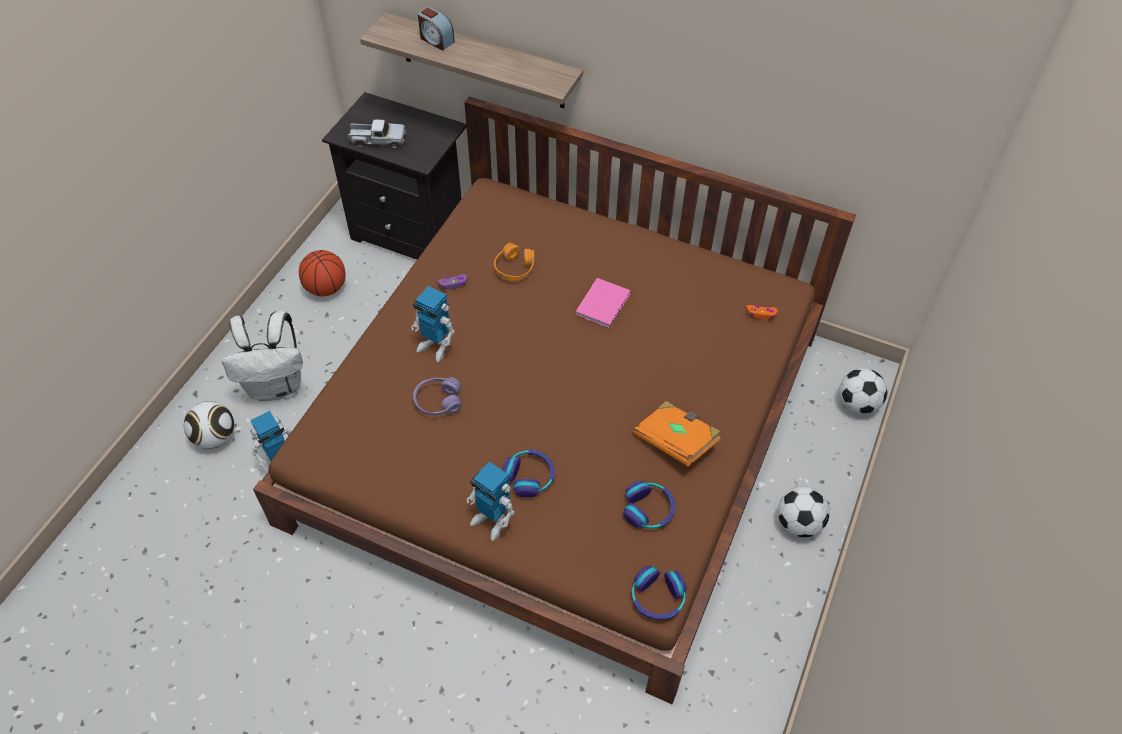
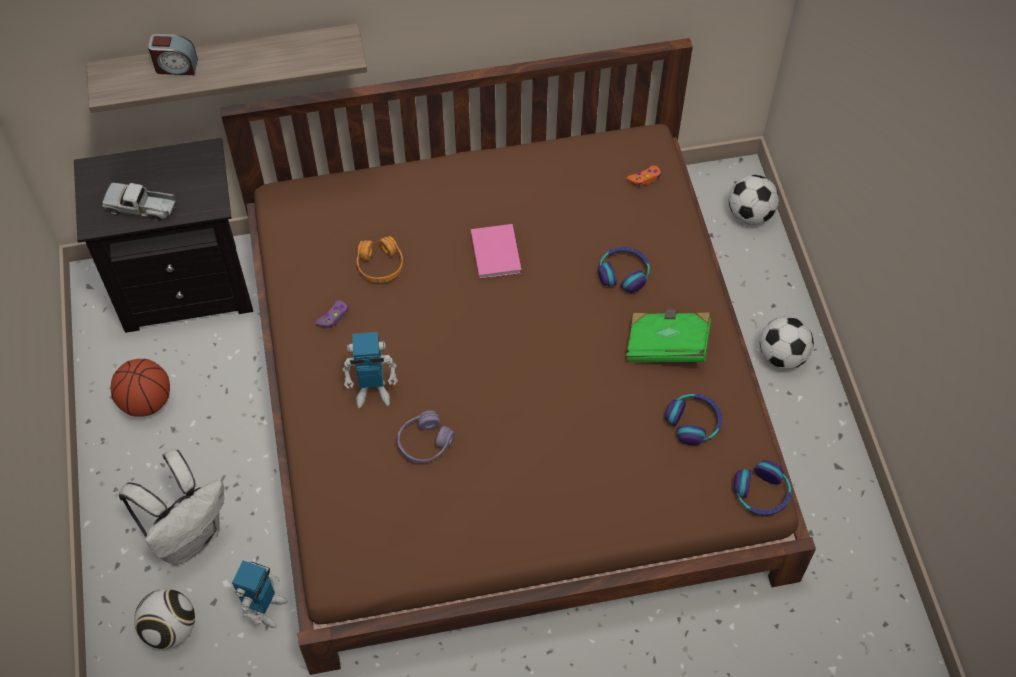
camera: 35 degrees left, 5 degrees up
toy truck [347,120,406,149] -> toy truck turned 135 degrees counterclockwise [102,183,176,222]
toy robot [467,461,515,541] -> none
headphones [502,450,555,498] -> headphones moved to [598,247,650,293]
orange book [633,401,721,467] -> green book [626,309,711,362]

